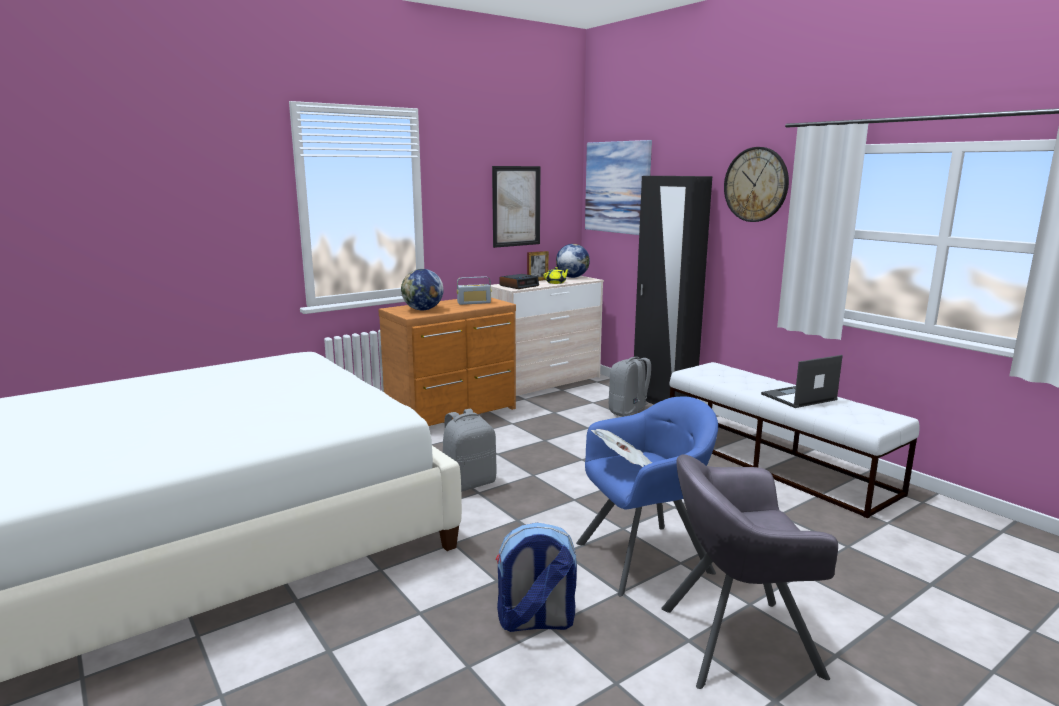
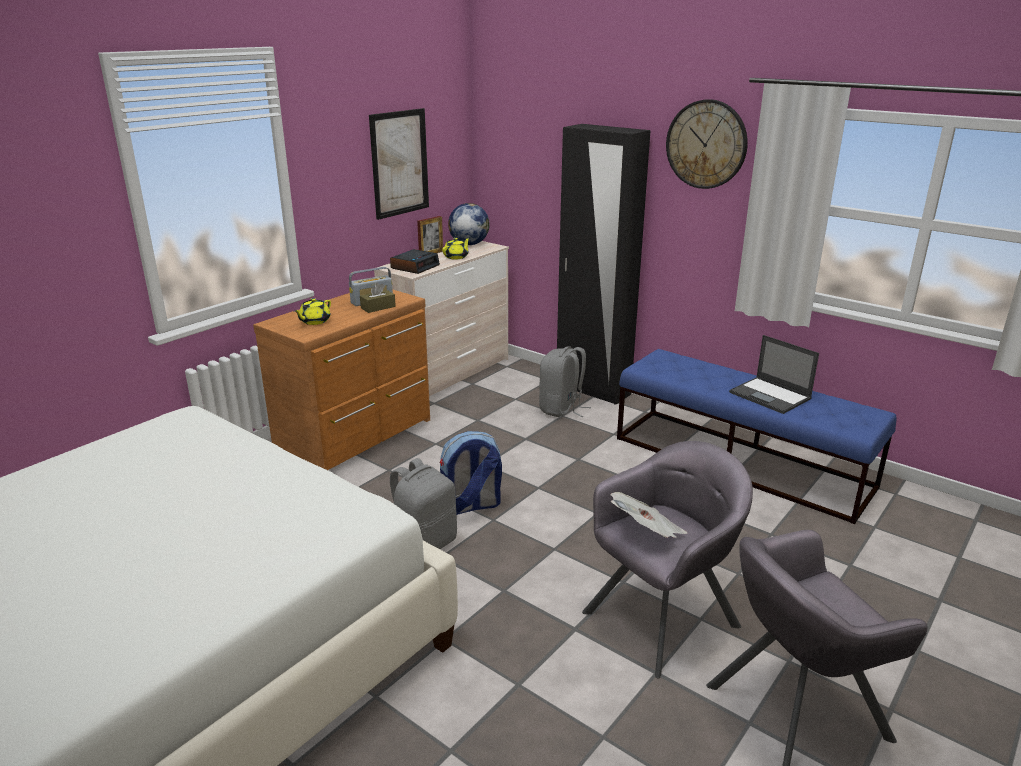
camera: 15 degrees left, 10 degrees up
globe [401,269,444,310] -> yellow teapot [294,298,331,325]
backpack [495,523,577,632] -> backpack moved to [440,431,502,515]
blue armchair [576,397,718,596] -> grey armchair [582,441,753,678]
picture [585,140,652,235] -> none
white bench [669,362,920,518] -> blue bench [617,349,896,524]
laptop [761,355,843,408] -> laptop turned 90 degrees counterclockwise [729,335,819,414]
none -> brown tissue box [360,283,396,313]

